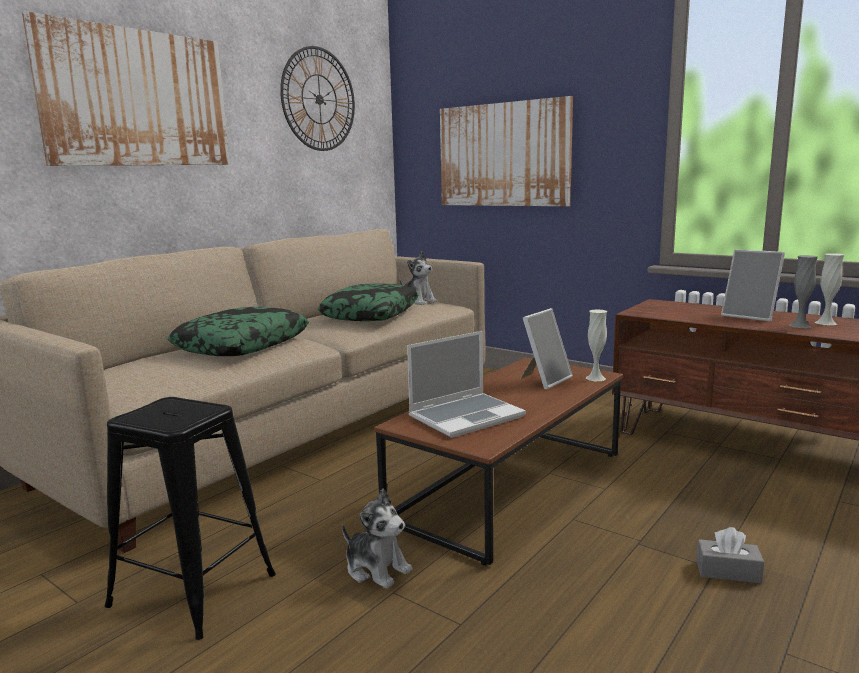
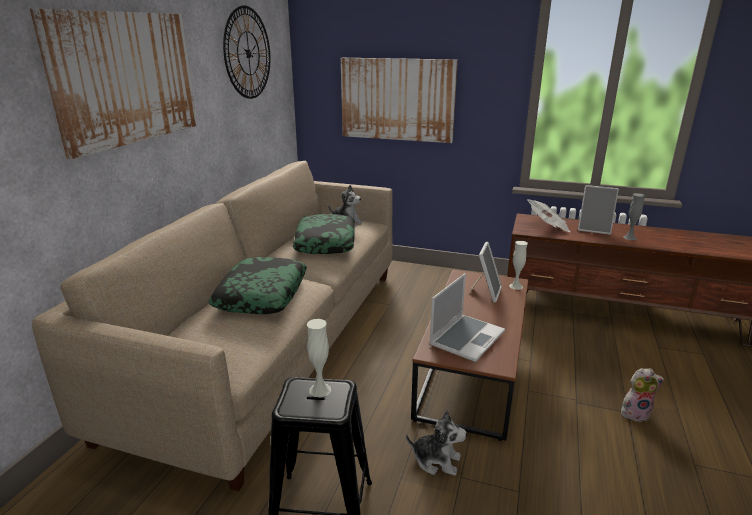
camera: 20 degrees left, 10 degrees up
grey tissue box [696,527,764,584] -> plush toy [621,368,664,422]
white vase [815,253,844,325] -> white vase moved to [306,319,331,397]
none -> newspaper [527,199,570,232]

